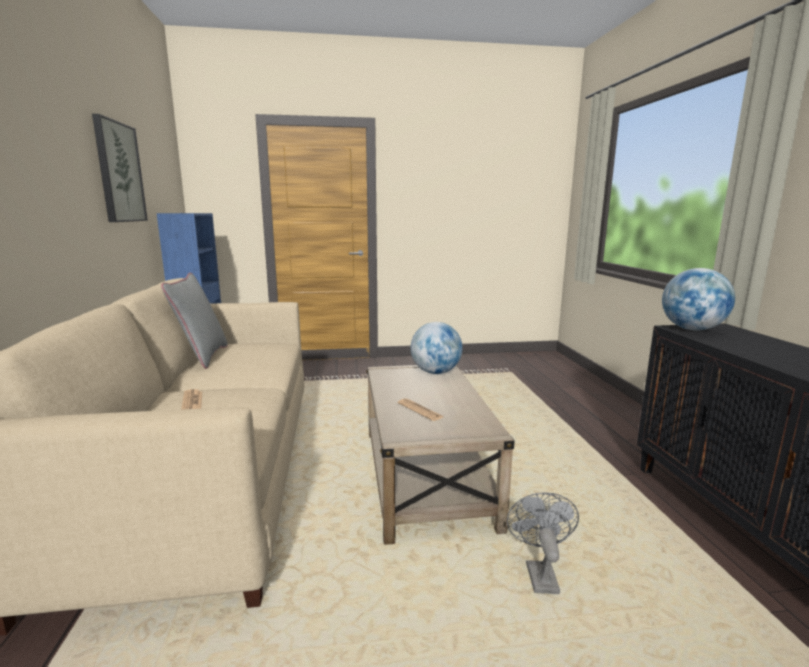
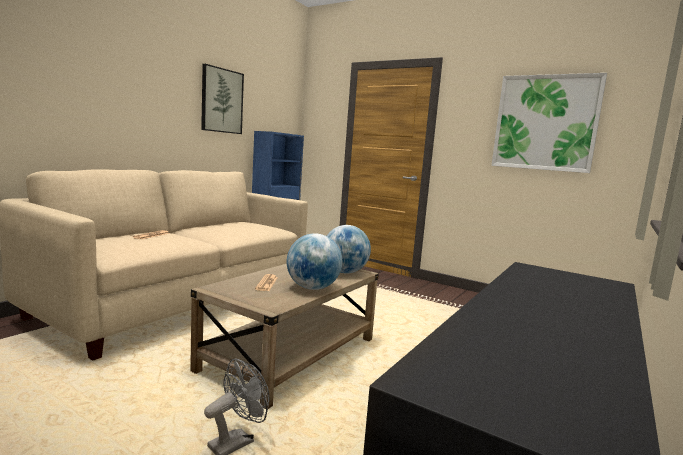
camera: 40 degrees right, 5 degrees down
grey pillow [161,273,228,369] -> none
globe [662,268,735,330] -> globe moved to [287,233,342,290]
none -> picture [491,73,607,173]

